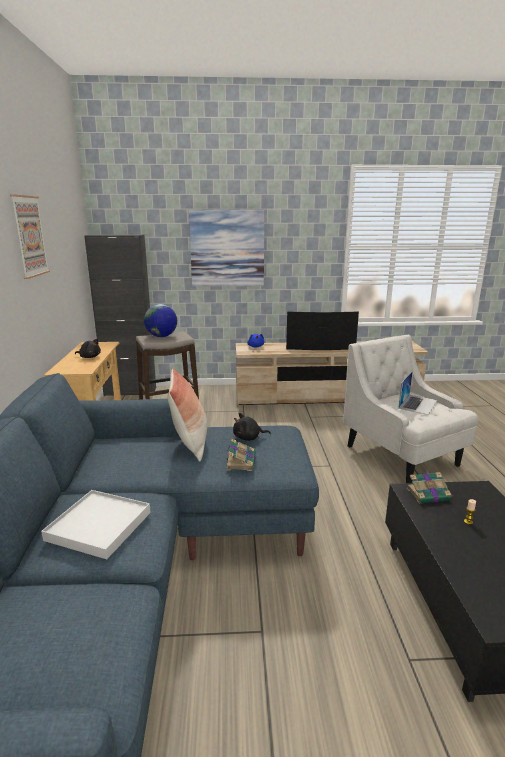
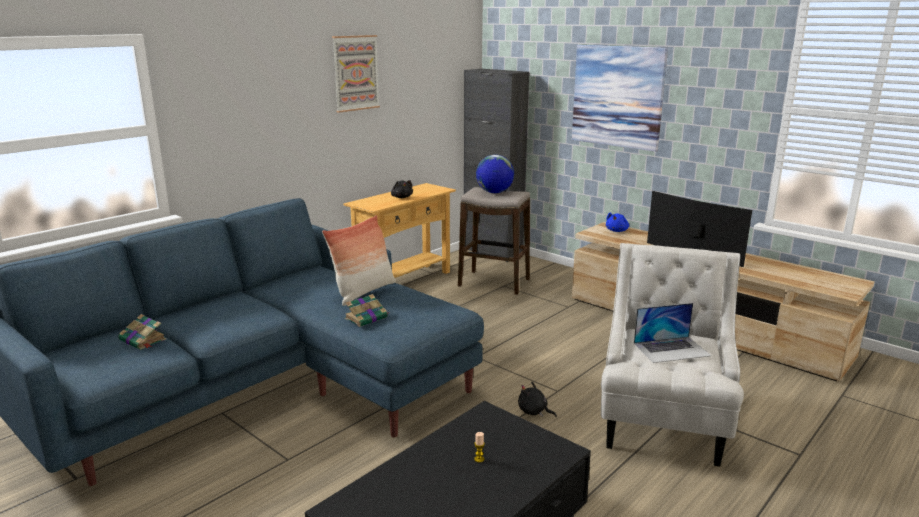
camera: 45 degrees right, 0 degrees up
white tray [41,490,151,559] -> none
black plush toy [233,413,271,441] -> black plush toy moved to [518,382,557,417]
book [407,472,453,504] -> book moved to [119,314,166,350]

